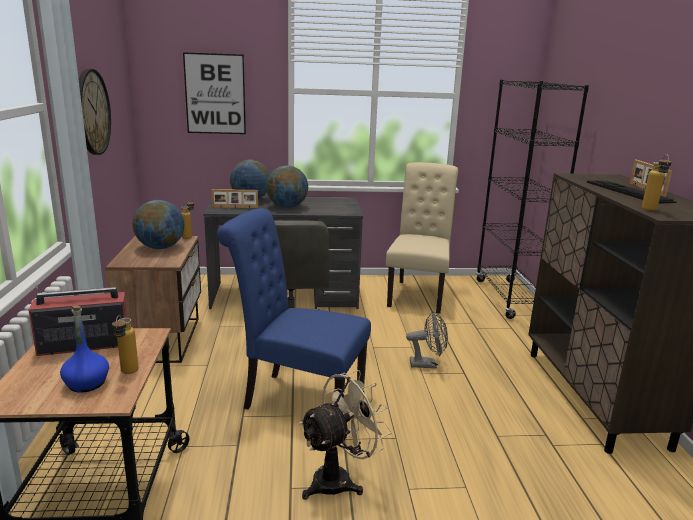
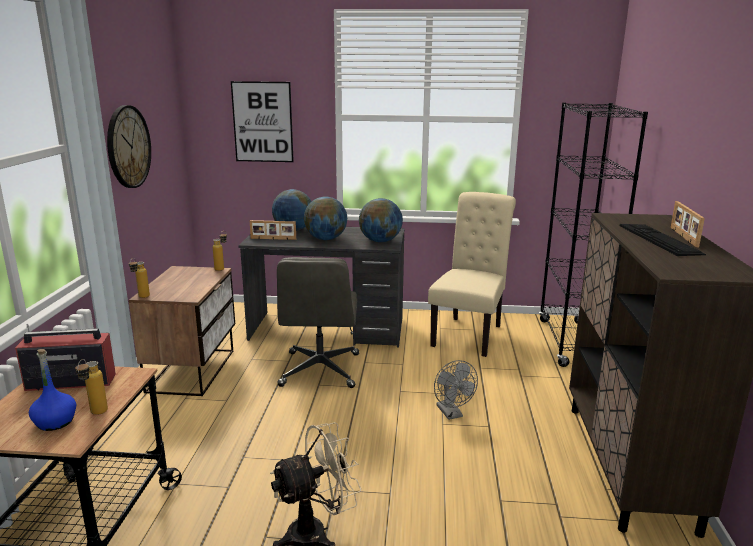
camera: 10 degrees right, 0 degrees up
globe [133,200,184,249] -> globe moved to [359,198,403,242]
blue chair [217,208,371,409] -> none
grey fan [406,311,448,368] -> grey fan turned 60 degrees clockwise [434,360,478,420]
bottle [642,154,671,211] -> bottle moved to [129,258,150,298]

